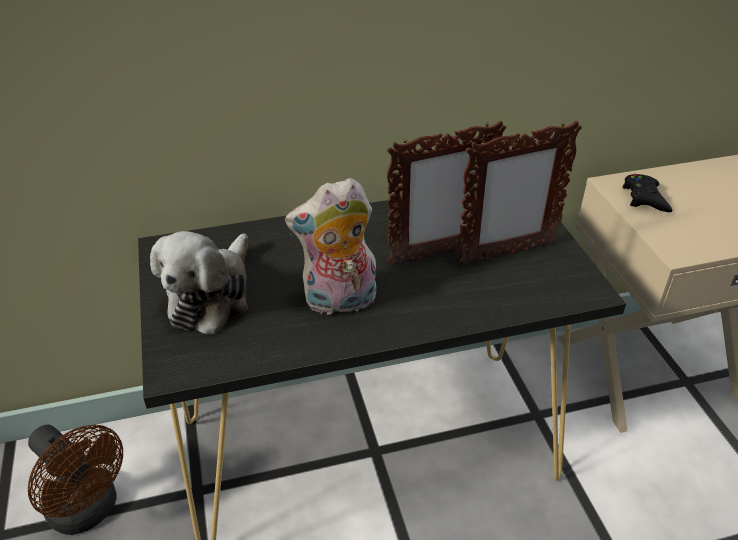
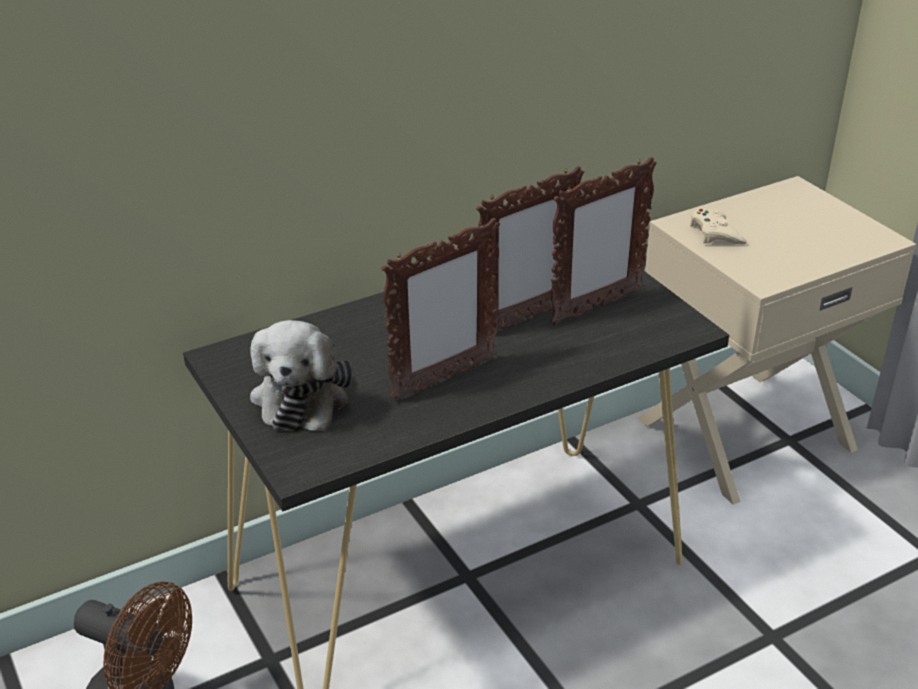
camera: 15 degrees left, 5 degrees down
plush toy [285,178,376,316] -> picture frame [381,218,500,402]
black game controller [623,174,672,212] -> beige game controller [689,209,747,244]

